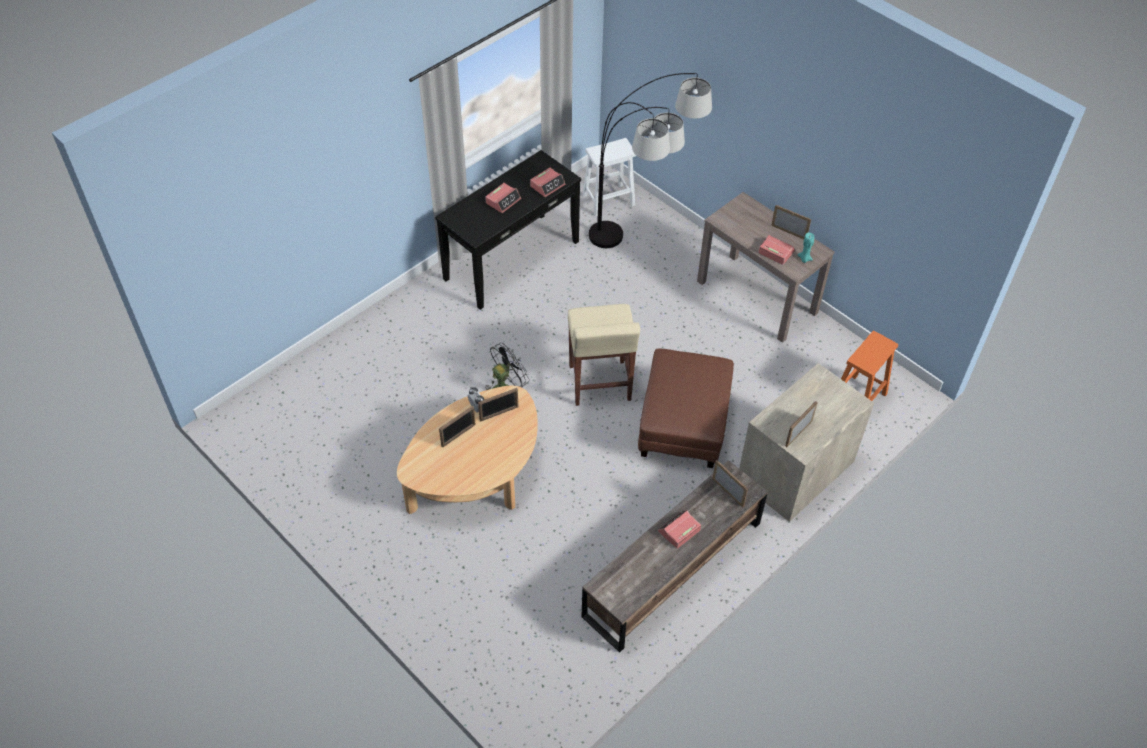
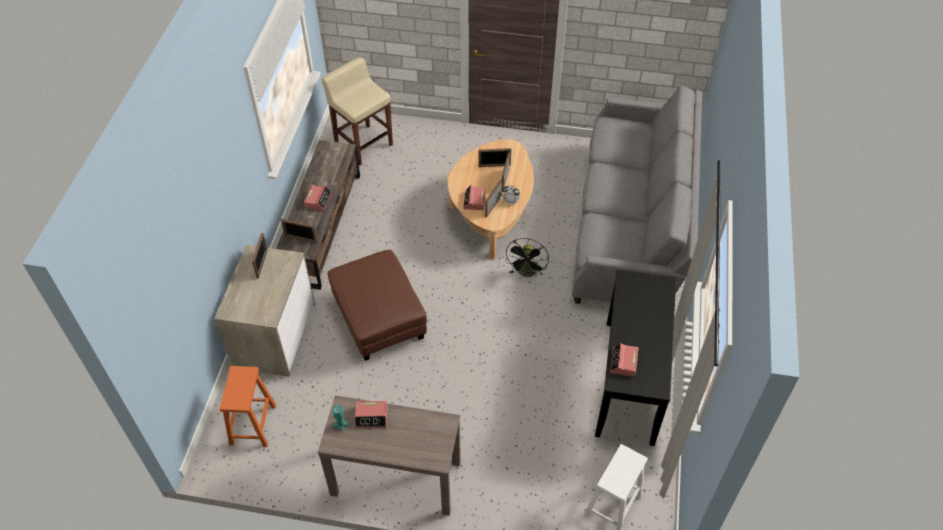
camera: 145 degrees right, 0 degrees up
alarm clock [485,183,521,213] -> alarm clock moved to [463,185,486,210]
beige stool [568,304,640,406] -> beige stool moved to [321,57,393,165]
floor lamp [589,73,712,248] -> none
picture frame [771,205,811,239] -> picture frame moved to [478,148,511,167]
none -> grey sofa [572,86,702,304]

